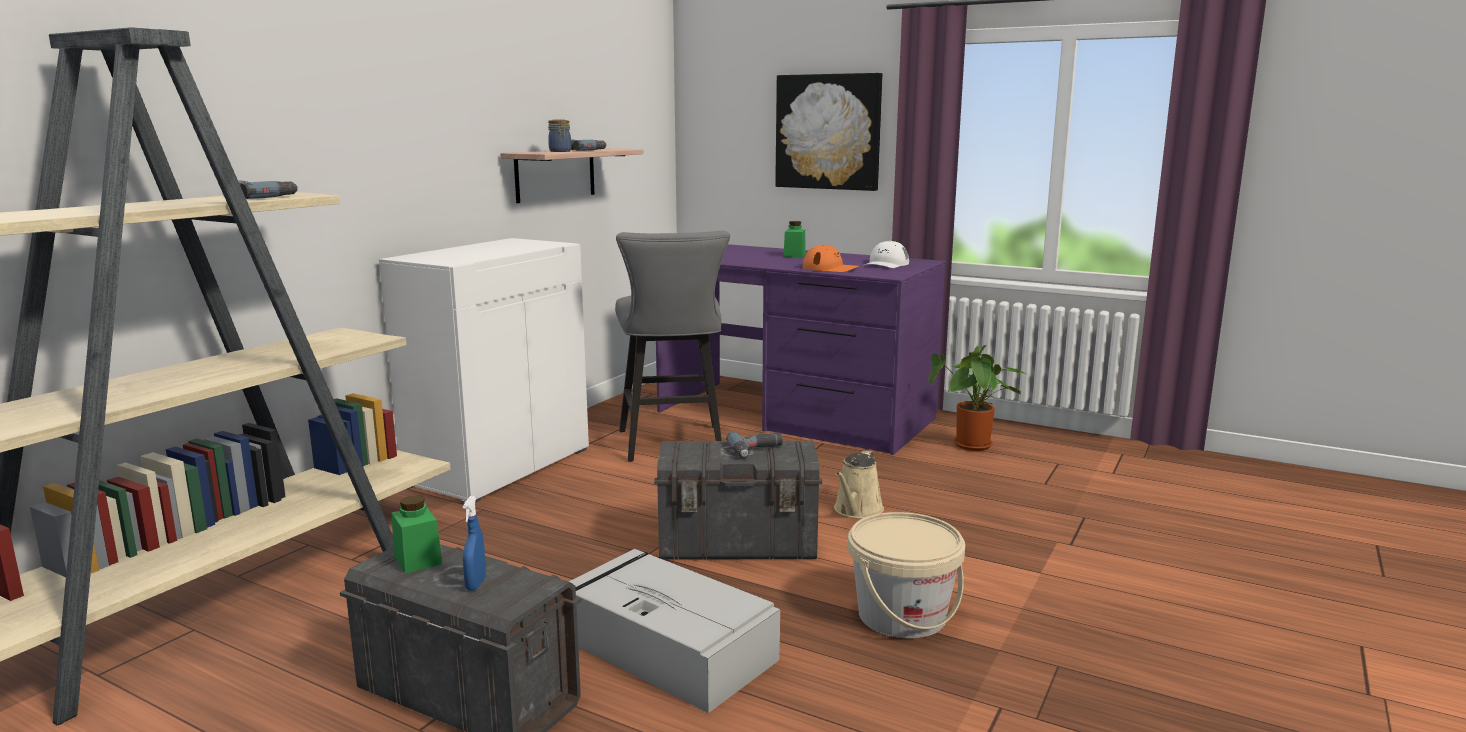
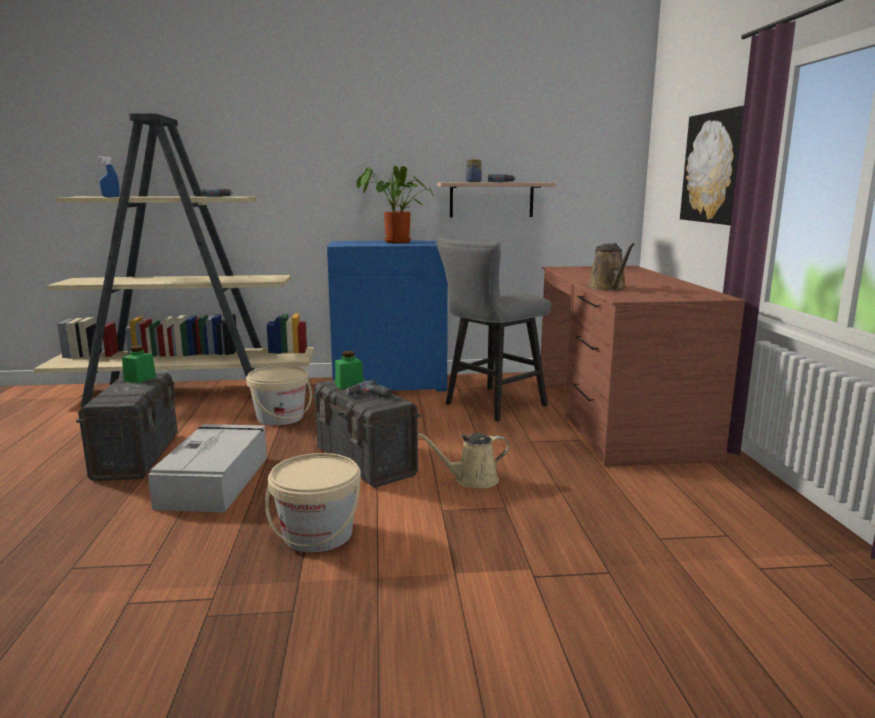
camera: 55 degrees right, 0 degrees up
white cabinet [379,238,589,505] -> blue cabinet [327,240,448,392]
blue spray bottle [463,496,486,591] -> blue spray bottle moved to [99,156,120,197]
purple desk [656,244,946,455] -> brown desk [541,266,745,466]
green jar [784,221,806,257] -> green jar moved to [335,351,364,390]
orange cap [803,245,859,272] -> brown watering can [588,243,635,291]
white cap [864,241,909,268] -> none
potted plant [929,345,1026,451] -> potted plant moved to [356,166,435,243]
none -> beige bucket [246,365,312,426]

